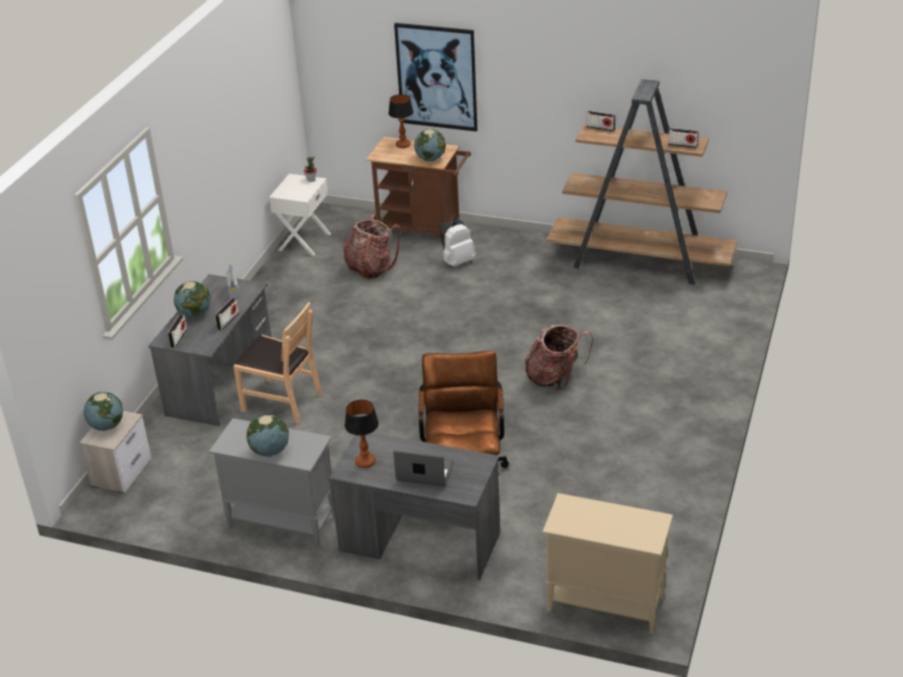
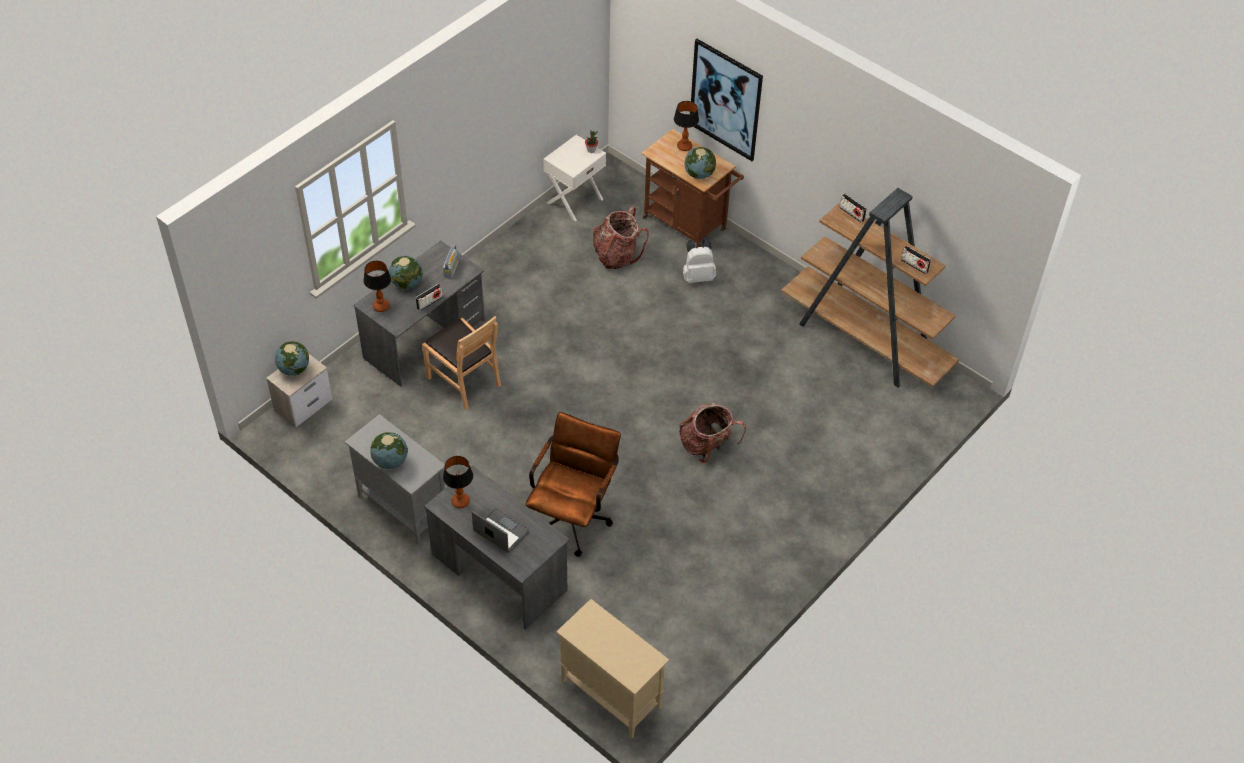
camera: 20 degrees right, 15 degrees up
radio [167,315,187,348] -> table lamp [364,261,391,312]

